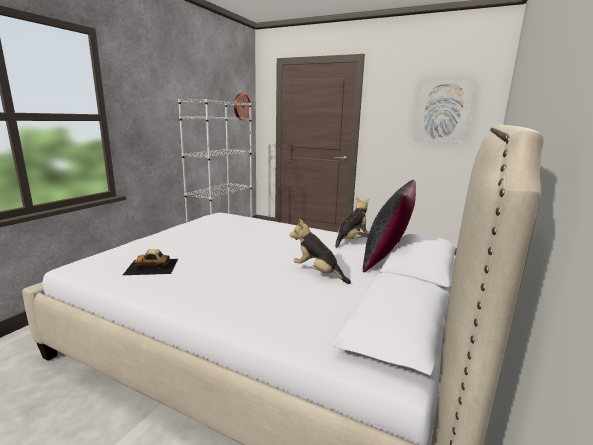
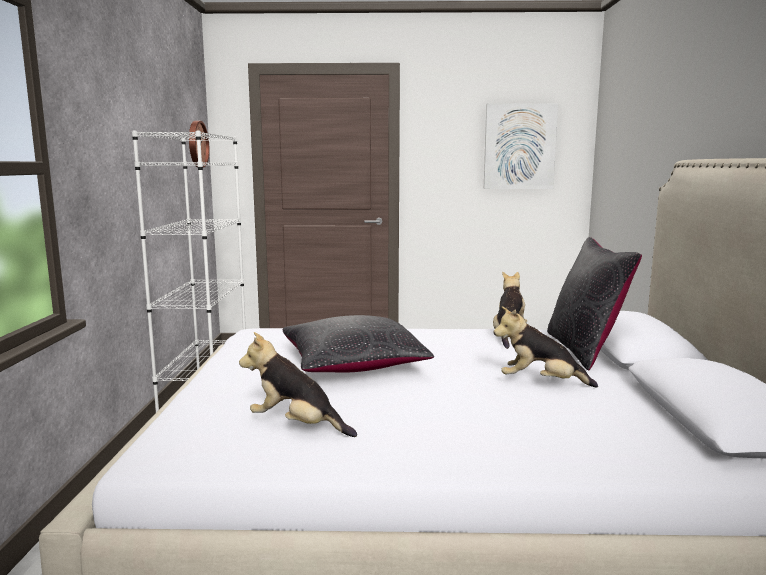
camera: 25 degrees left, 5 degrees down
toy car [123,249,178,275] -> plush toy [239,332,357,437]
none -> black pillow [283,315,434,373]

